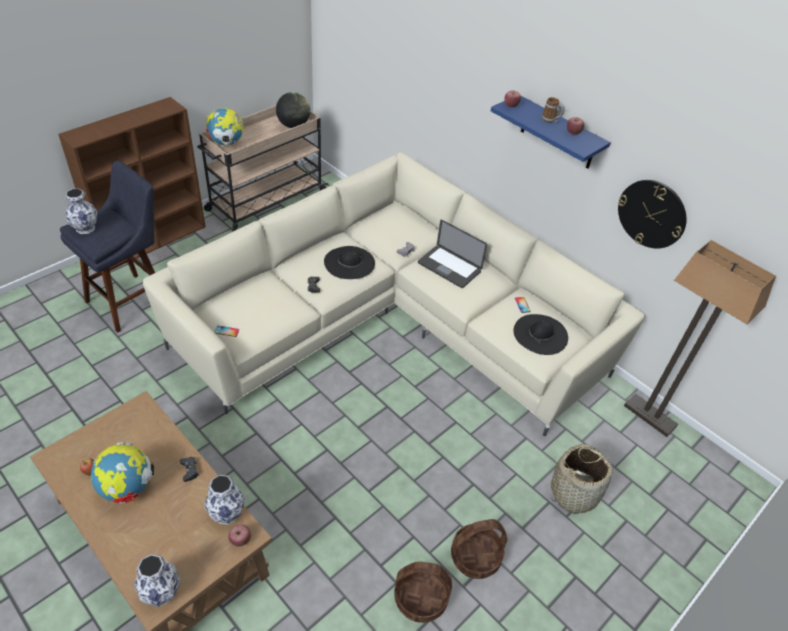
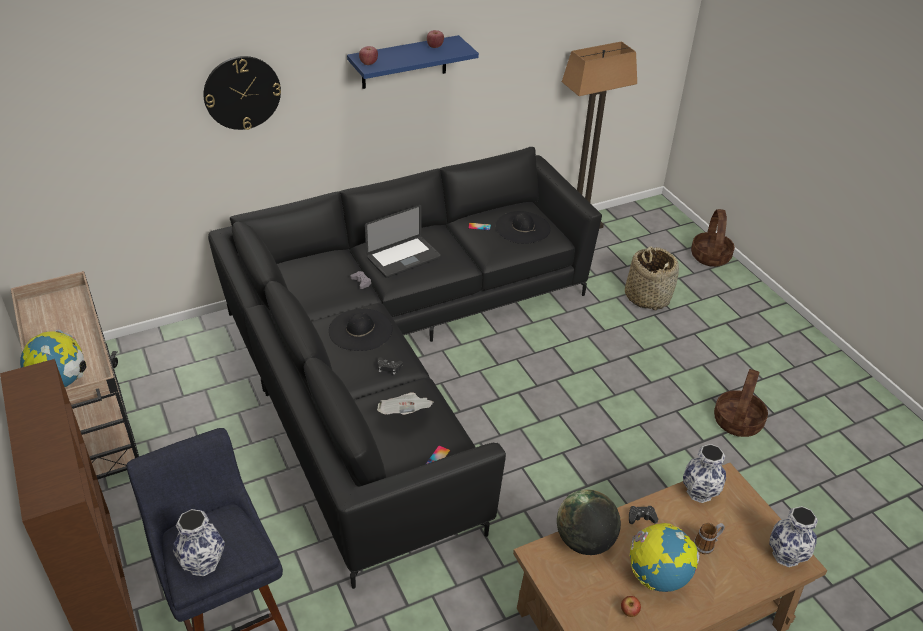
camera: 70 degrees left, 5 degrees down
beige sofa [143,152,644,436] -> black sofa [208,147,602,589]
apple [228,525,251,547] -> none
globe [276,92,310,128] -> globe moved to [557,489,621,555]
basket [451,519,507,579] -> basket moved to [691,209,735,267]
mug [541,97,564,123] -> mug moved to [694,523,725,554]
wall clock [618,180,686,248] -> wall clock moved to [203,56,281,130]
none -> newspaper [377,392,433,415]

